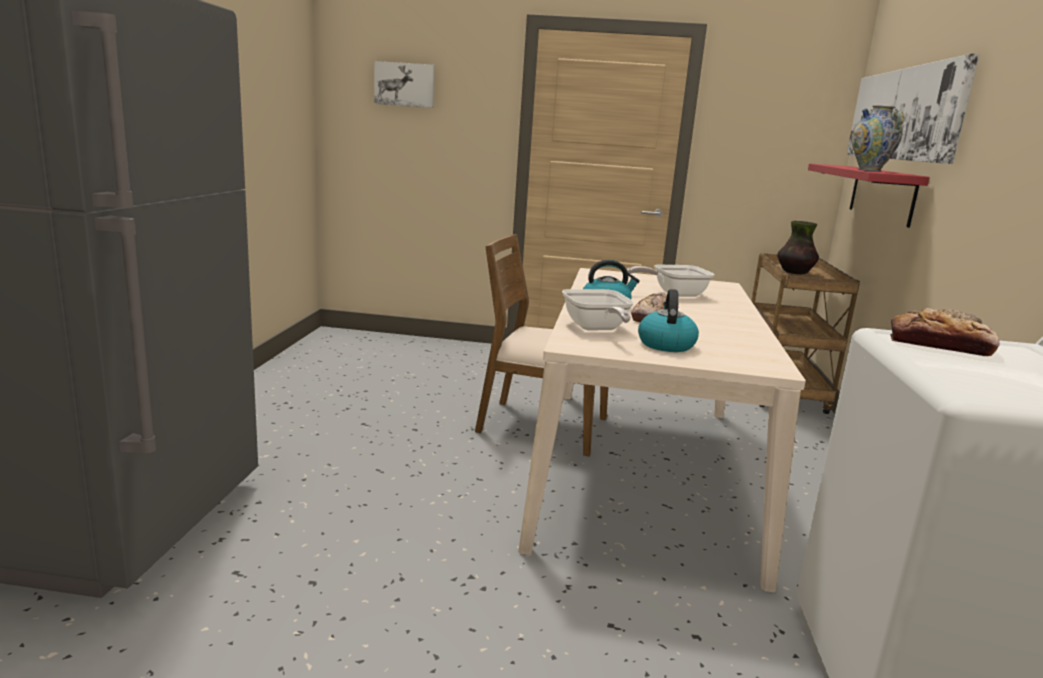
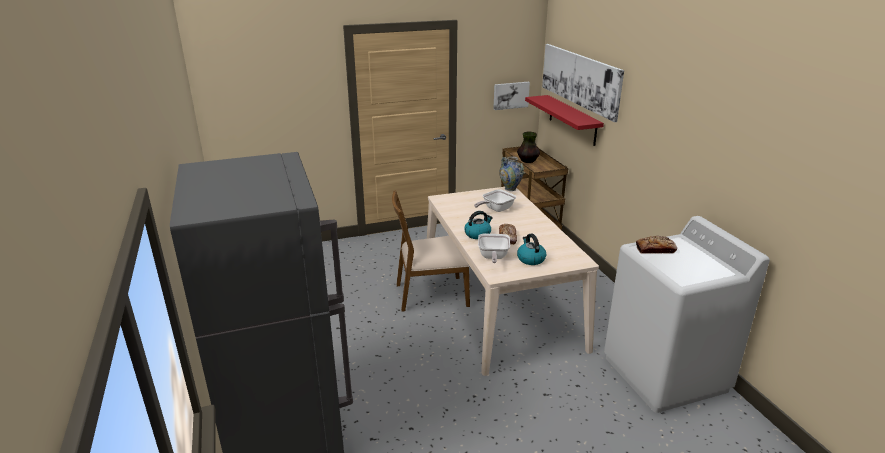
camera: 25 degrees left, 10 degrees up
picture [374,61,434,108] -> picture moved to [493,82,530,110]
frying pan [562,289,634,330] -> frying pan turned 45 degrees clockwise [478,234,510,263]
vase [851,105,904,171] -> vase moved to [499,156,524,191]

